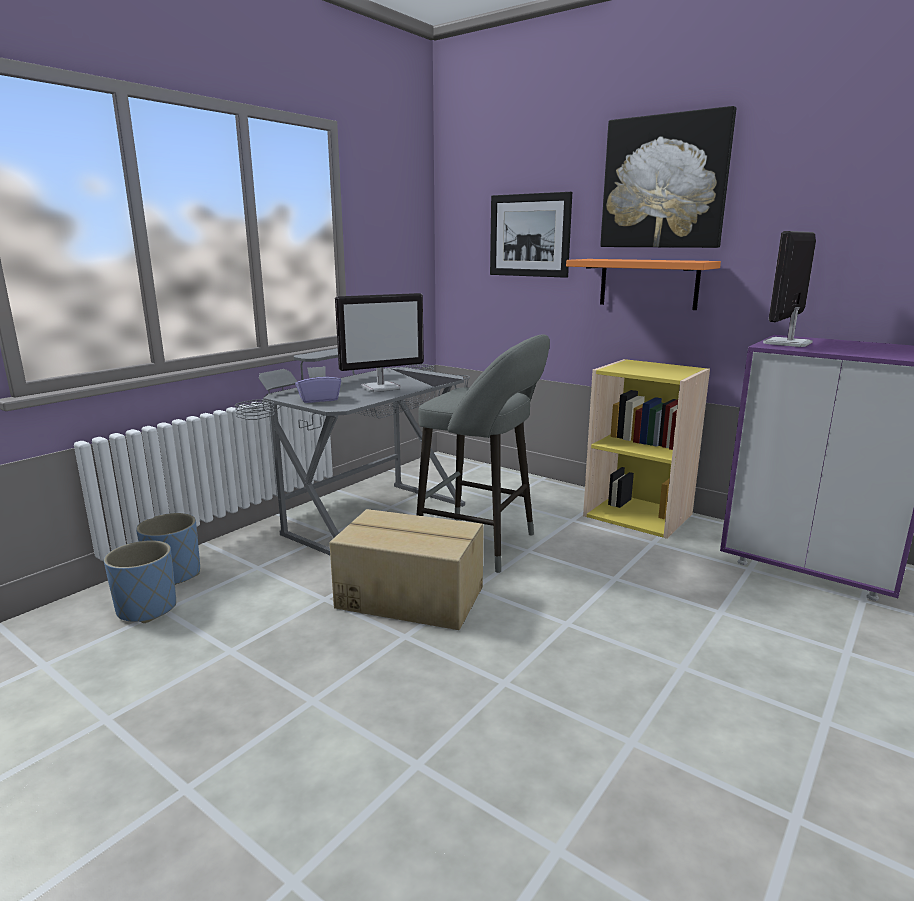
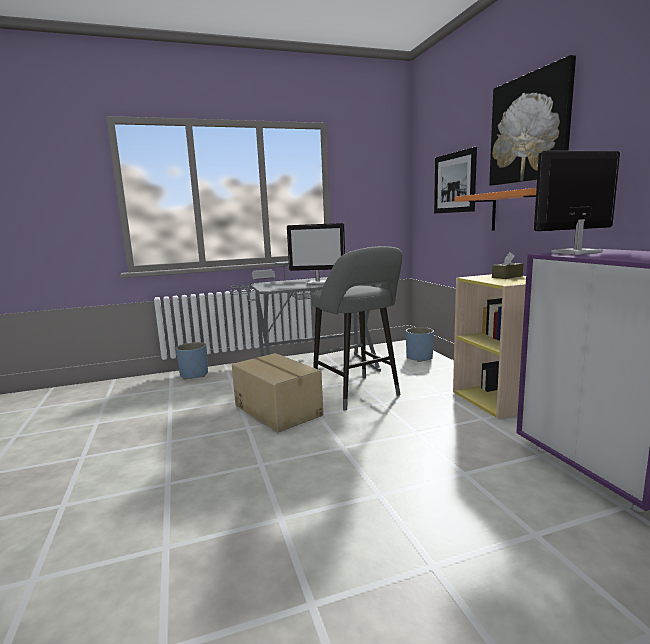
camera: 35 degrees right, 5 degrees down
blue planter [104,540,176,623] -> blue planter moved to [406,327,434,362]
purple tissue box [295,366,341,403] -> none
none -> brown tissue box [492,252,523,279]

